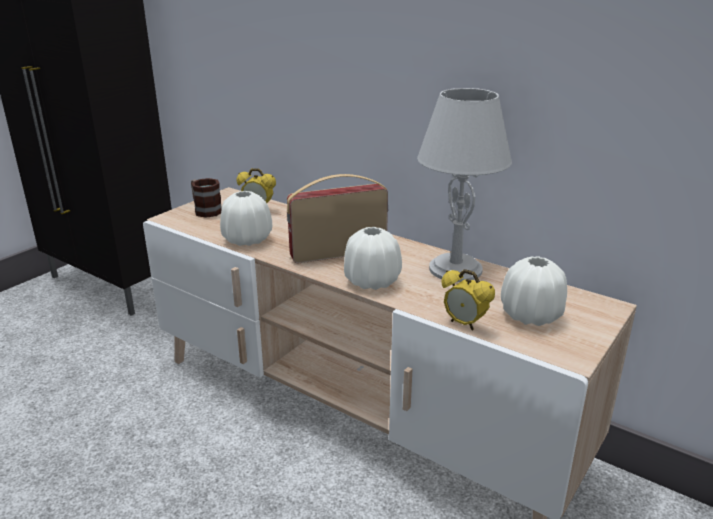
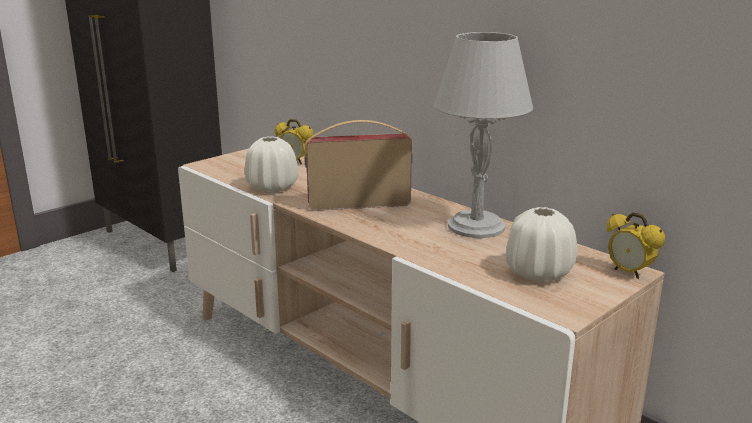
camera: 10 degrees right, 5 degrees down
mug [191,178,222,218] -> none
white vase [344,227,402,290] -> none
alarm clock [442,269,495,330] -> alarm clock moved to [607,212,665,279]

